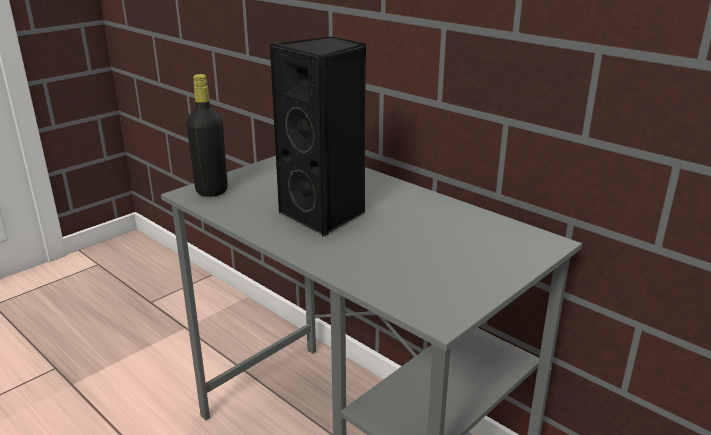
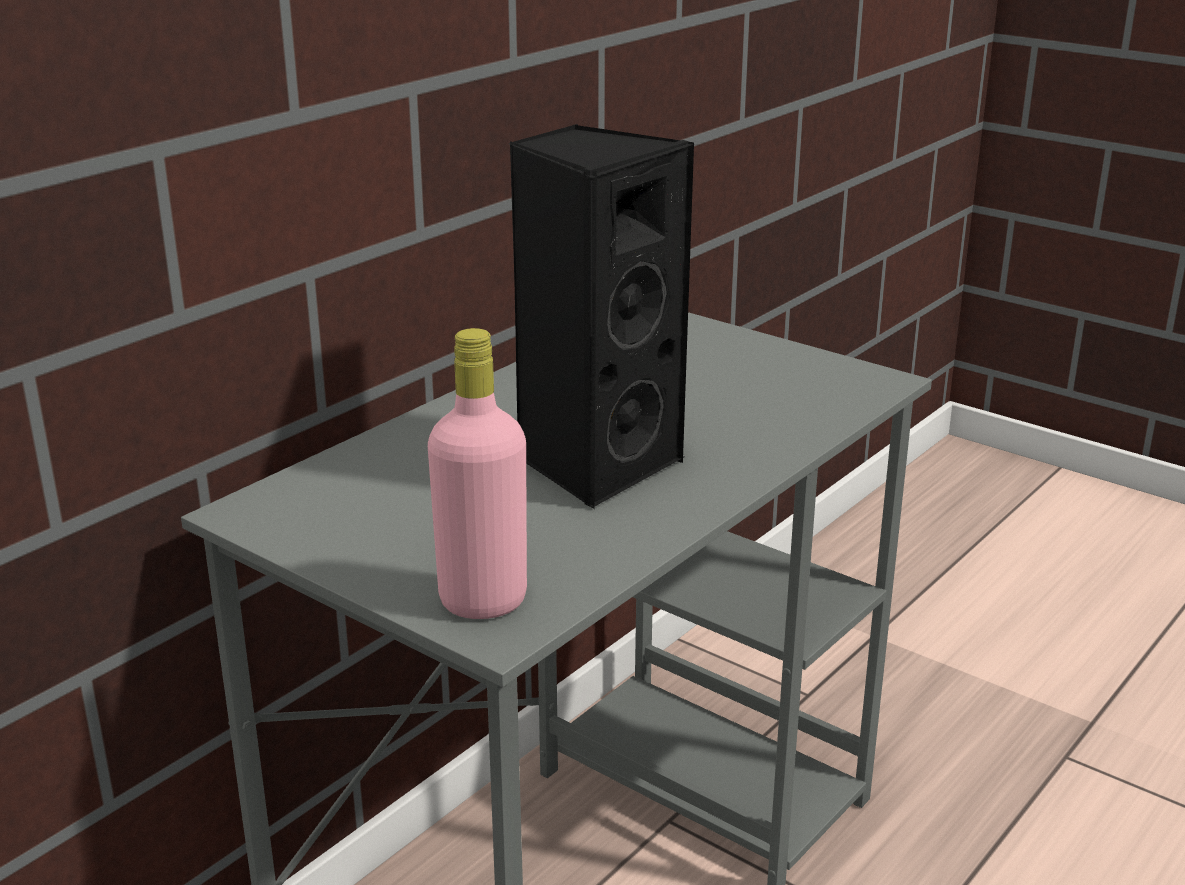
camera: 95 degrees left, 0 degrees up
black bottle [186,74,228,197] -> pink bottle [428,328,527,619]

